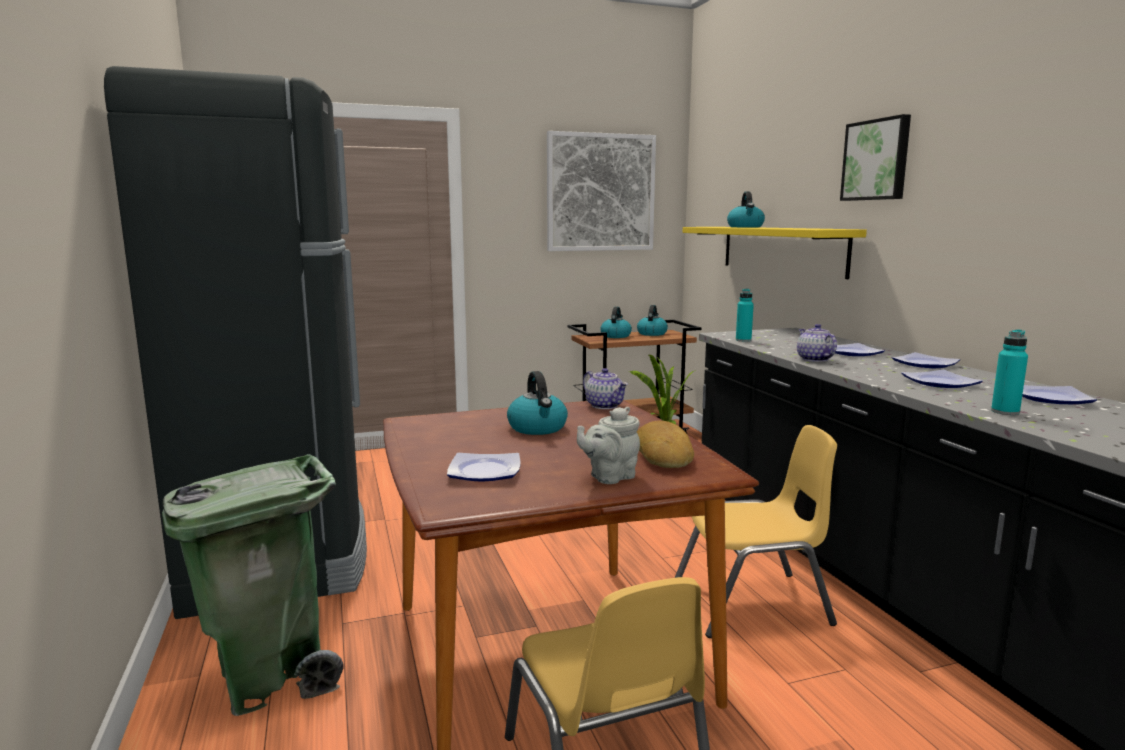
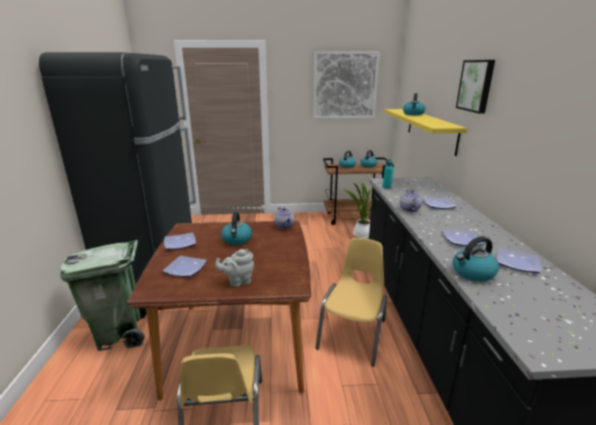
camera: 15 degrees right, 10 degrees up
bread [637,421,694,468] -> none
yellow chair [675,425,837,638] -> yellow chair turned 75 degrees counterclockwise [315,238,387,366]
plate [892,352,960,368] -> plate moved to [164,232,196,250]
turquoise bottle [991,330,1028,415] -> kettle [453,236,499,282]

